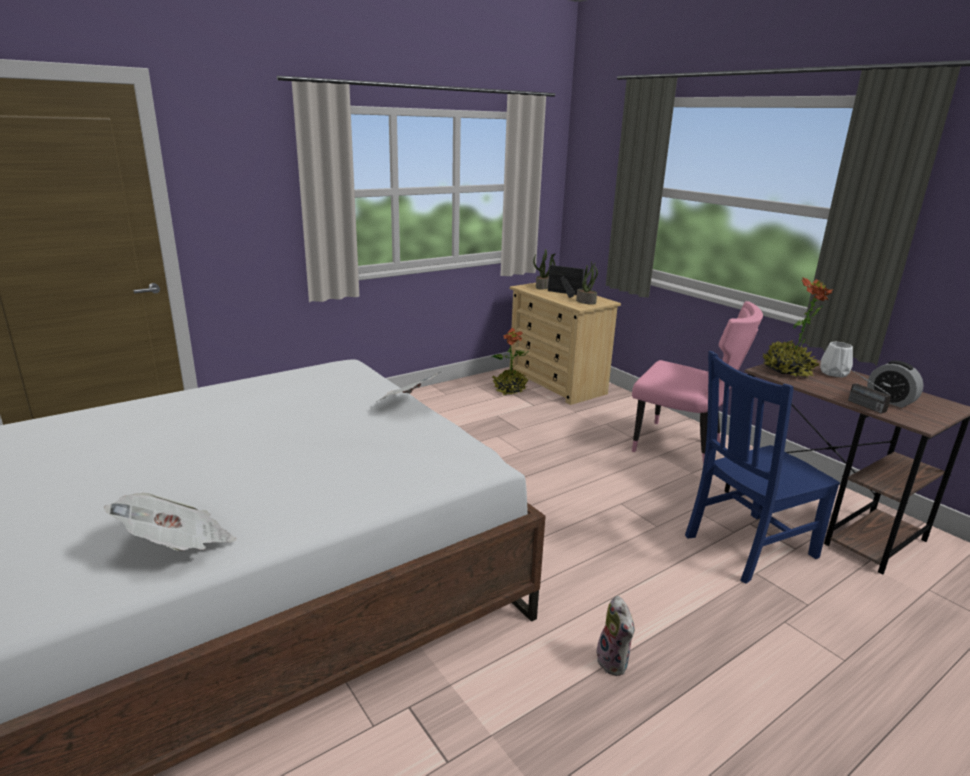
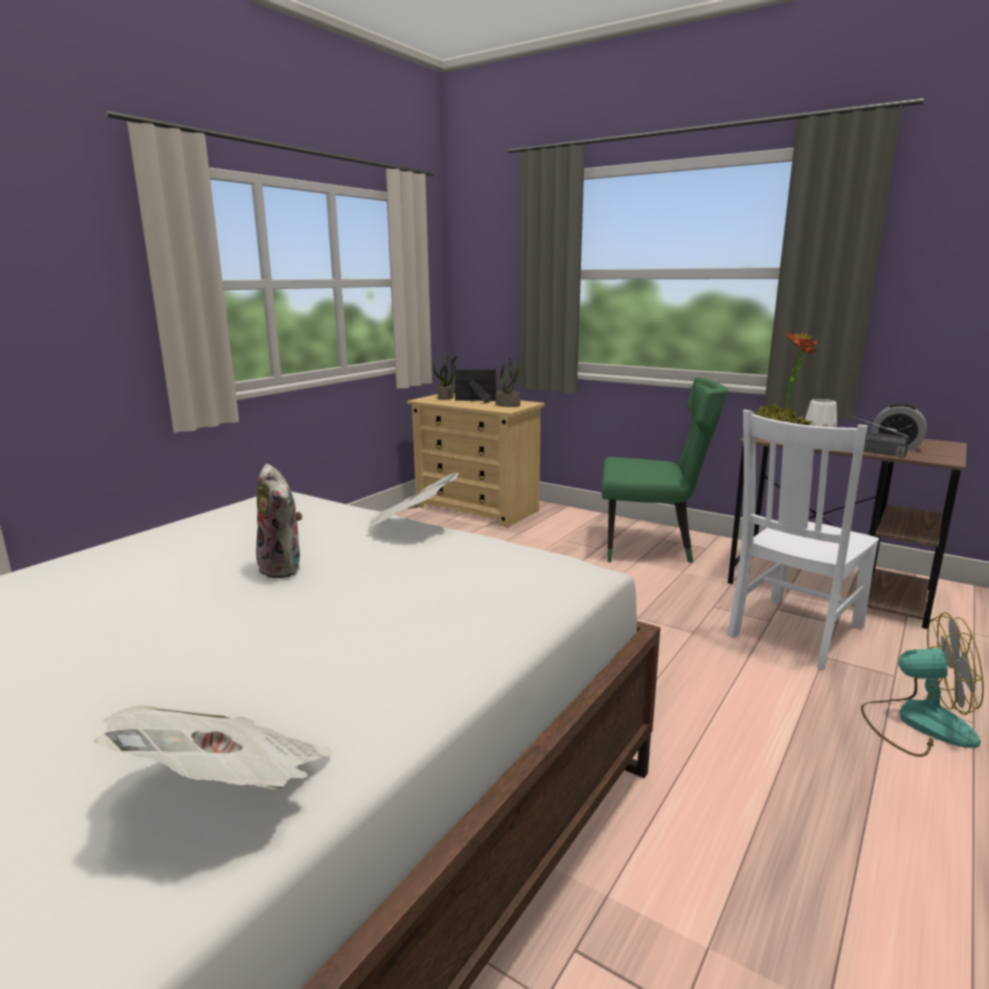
camera: 20 degrees left, 5 degrees down
potted plant [492,328,529,395] -> none
plush toy [593,596,635,676] -> plush toy moved to [256,464,302,578]
pink chair [632,301,763,464] -> green chair [601,377,728,563]
blue chair [685,351,840,584] -> white chair [727,410,879,670]
none -> fan [861,612,984,757]

